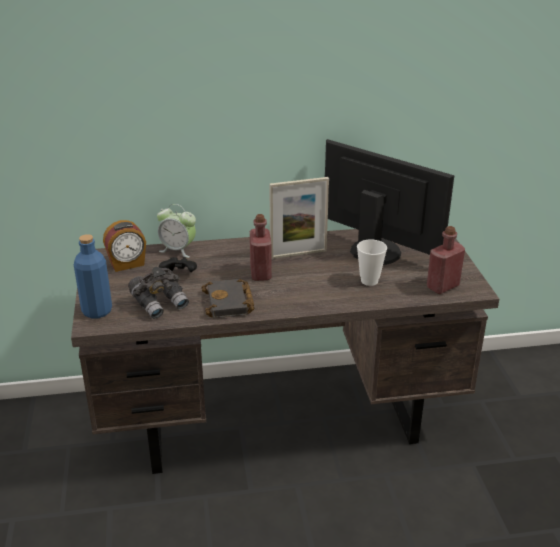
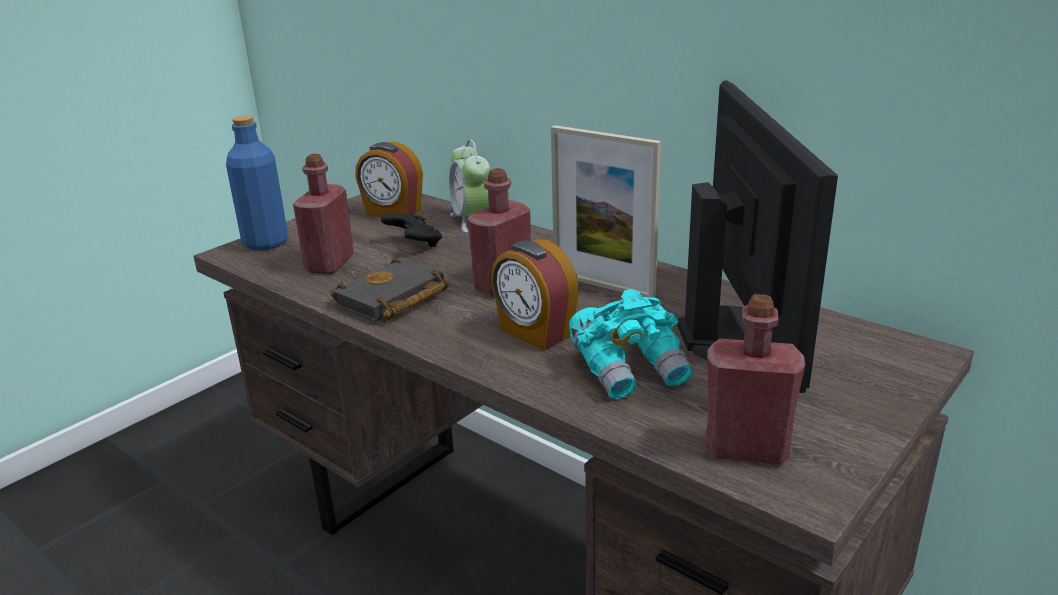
camera: 50 degrees right, 5 degrees down
grey binoculars [128,267,189,319] -> red bottle [293,154,354,274]
cup [357,239,387,286] -> turquoise binoculars [569,289,693,399]
none -> alarm clock [491,239,579,351]

